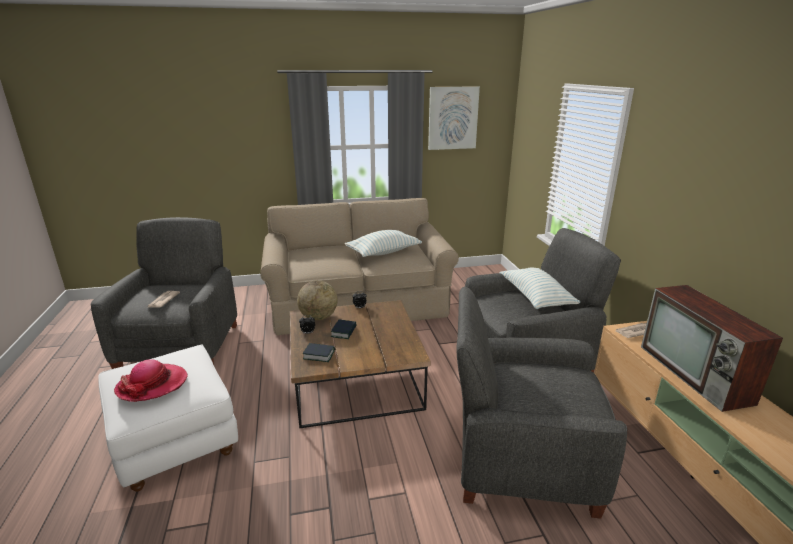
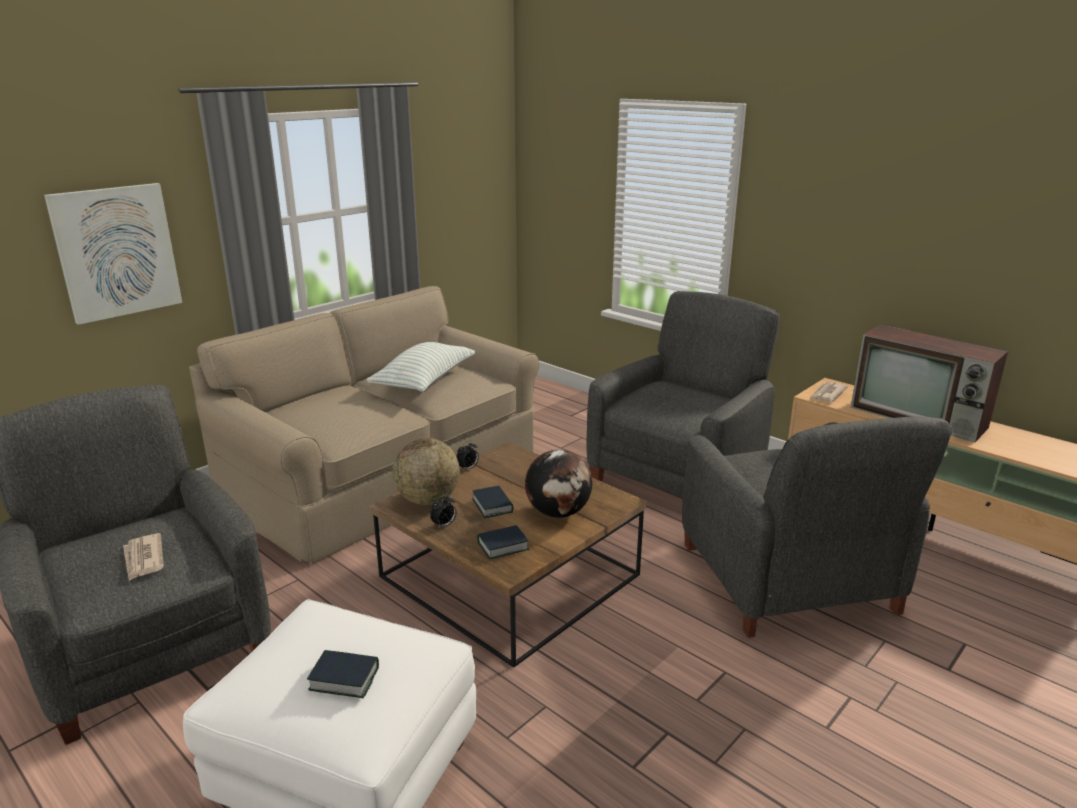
camera: 35 degrees left, 0 degrees up
hat [114,359,188,402] -> book [307,650,379,698]
picture [428,86,480,150] -> picture moved to [44,183,182,325]
grey armchair [457,286,627,519] -> grey armchair turned 75 degrees counterclockwise [682,416,952,638]
pillow [500,267,580,309] -> none
none -> globe [525,450,593,518]

